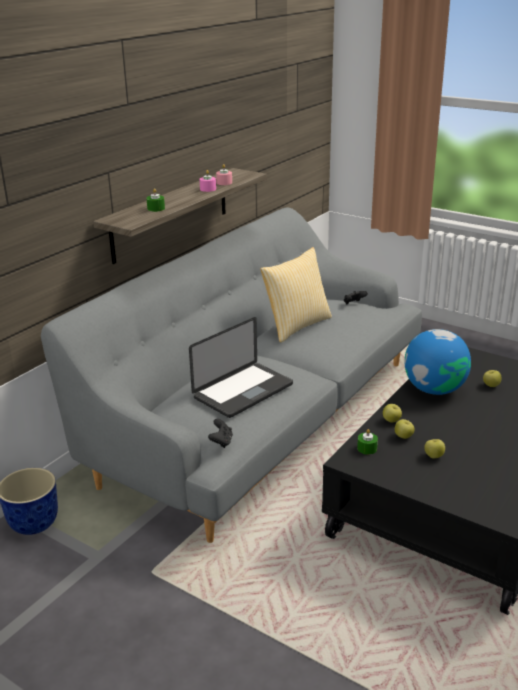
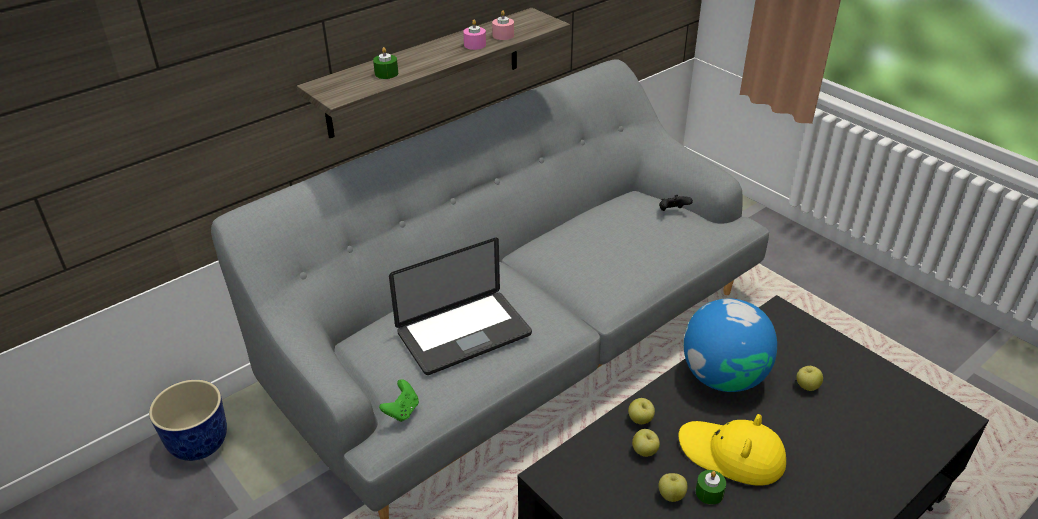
camera: 15 degrees right, 10 degrees up
black game controller [208,419,233,448] -> green game controller [379,379,419,422]
pillow [261,247,332,343] -> none
green candle [357,429,378,455] -> green candle moved to [696,470,726,505]
none -> yellow hat [679,414,786,486]

